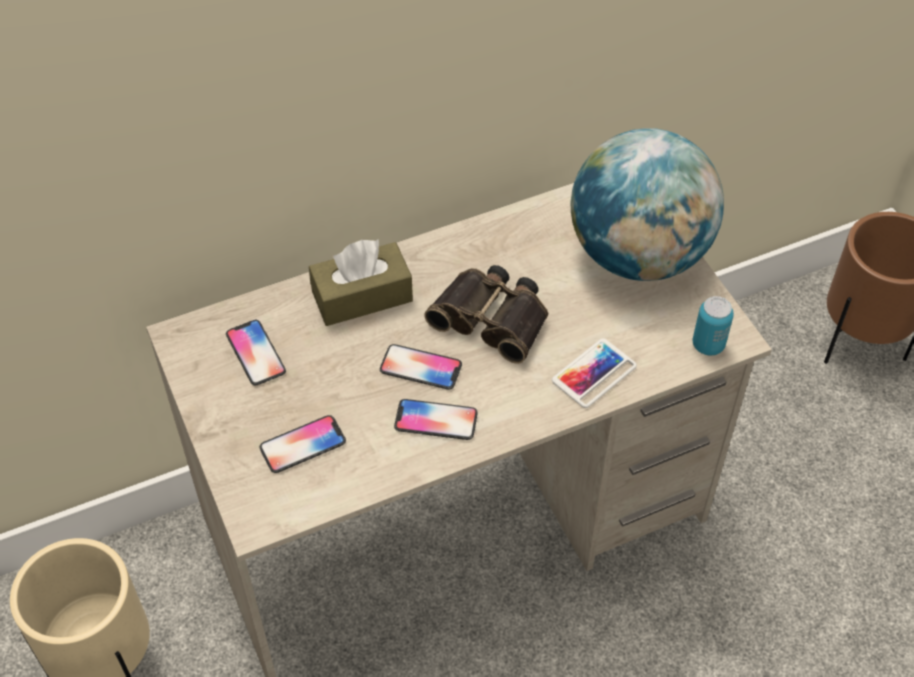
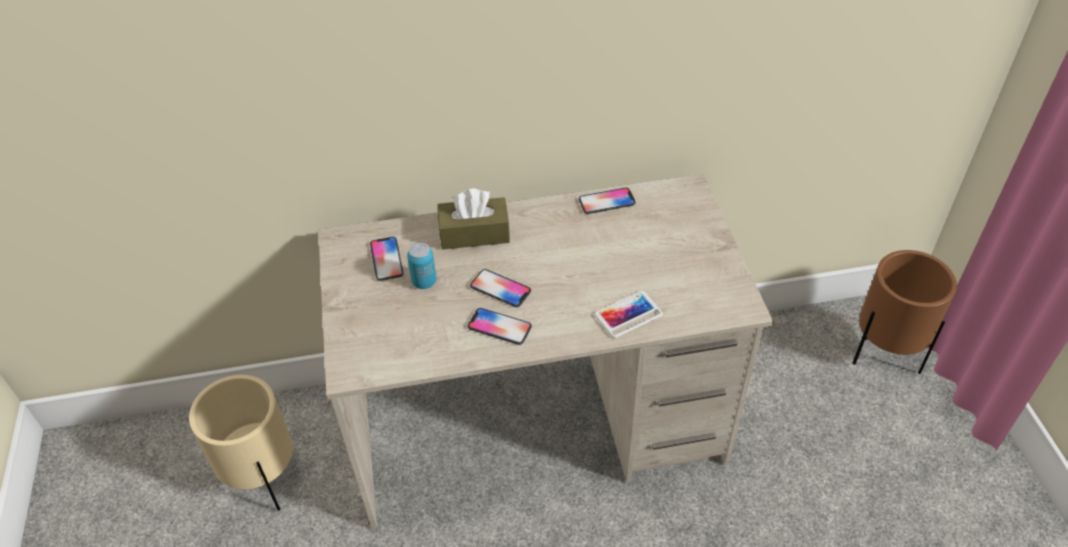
camera: 15 degrees right, 5 degrees down
phone [260,415,346,473] -> phone moved to [579,188,636,214]
binoculars [424,265,548,364] -> none
globe [571,128,724,281] -> none
can [693,296,734,355] -> can moved to [407,243,436,289]

